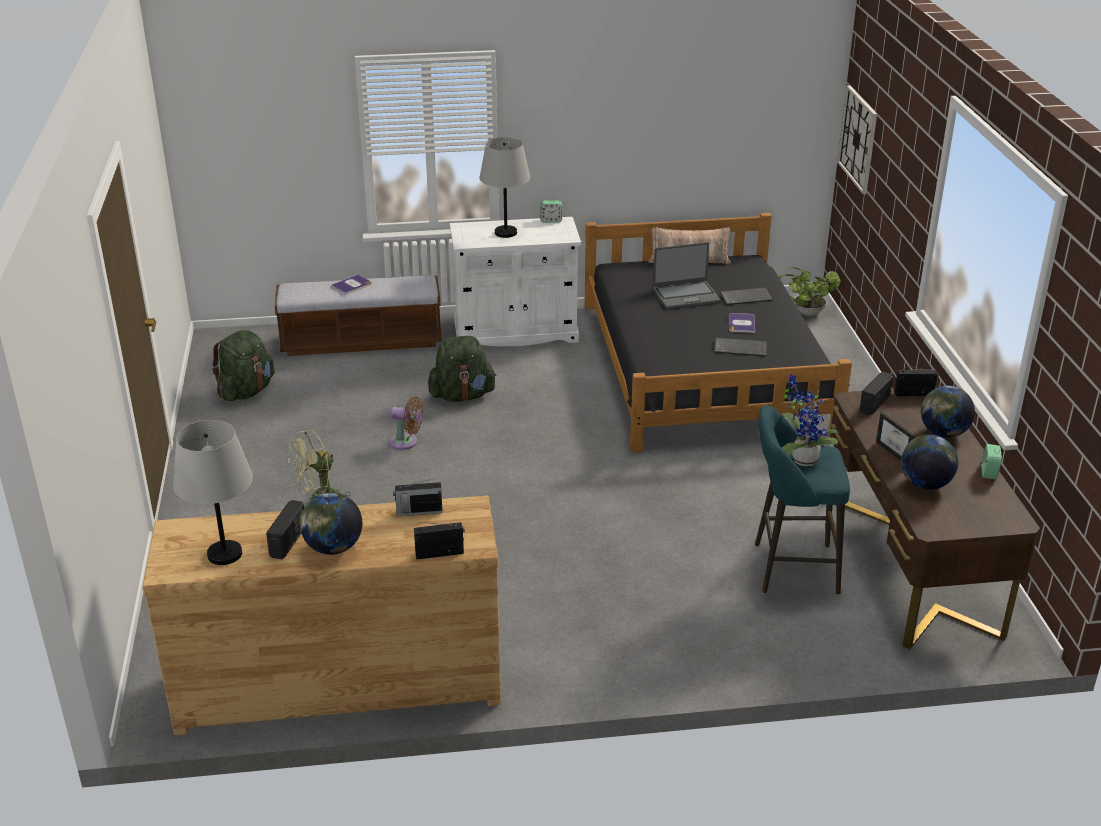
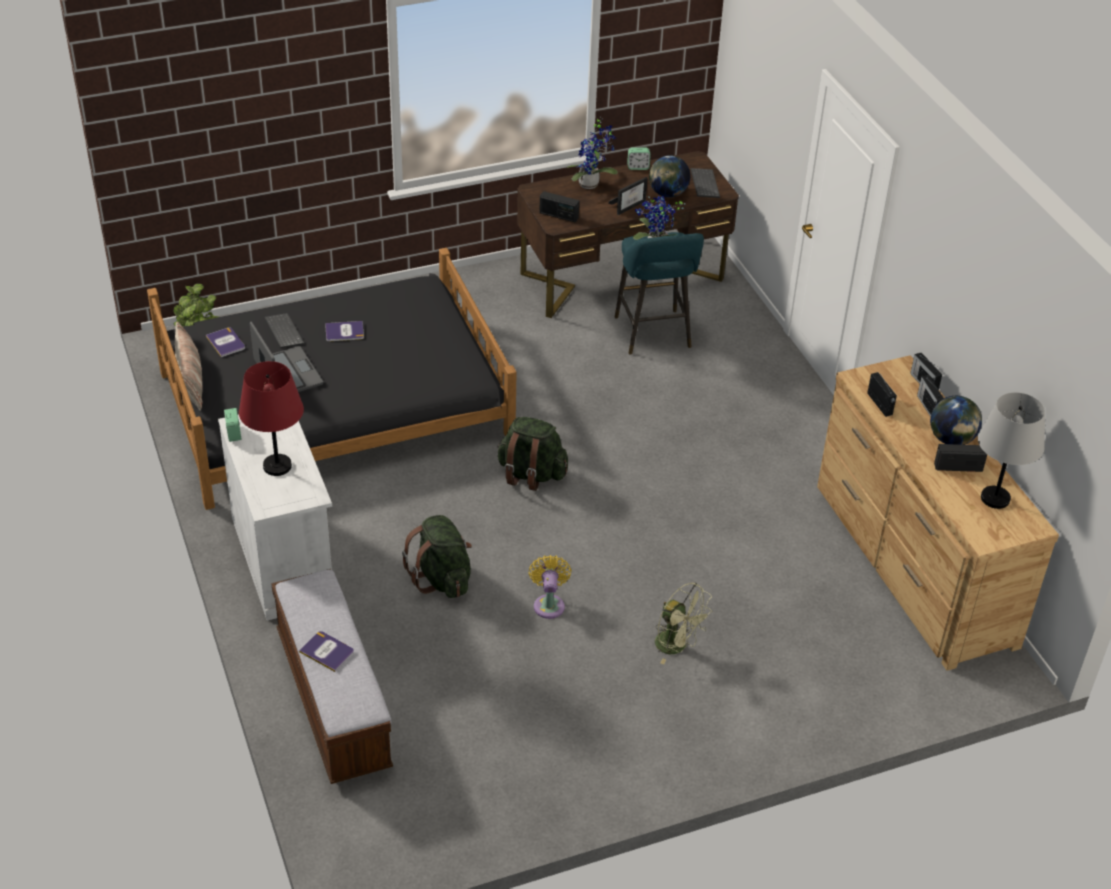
camera: 105 degrees left, 10 degrees up
green backpack [212,330,275,401] -> green backpack moved to [497,417,568,491]
brown fan [389,396,423,450] -> yellow fan [529,555,571,619]
grey table lamp [479,137,530,238] -> red table lamp [239,361,304,476]
keyboard [715,338,767,357] -> keyboard moved to [690,168,720,198]
wall clock [838,86,877,194] -> none
radio [894,365,938,396] -> radio moved to [917,375,944,417]
globe [921,385,975,438] -> potted plant [567,116,618,189]
none -> book [206,327,245,357]

